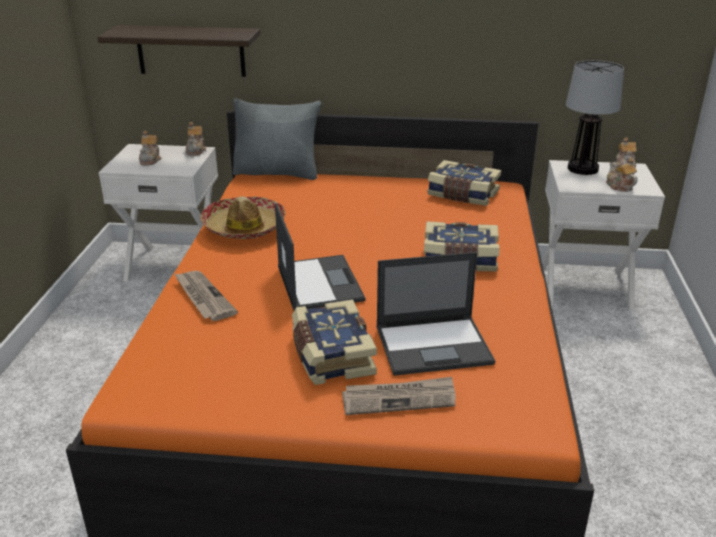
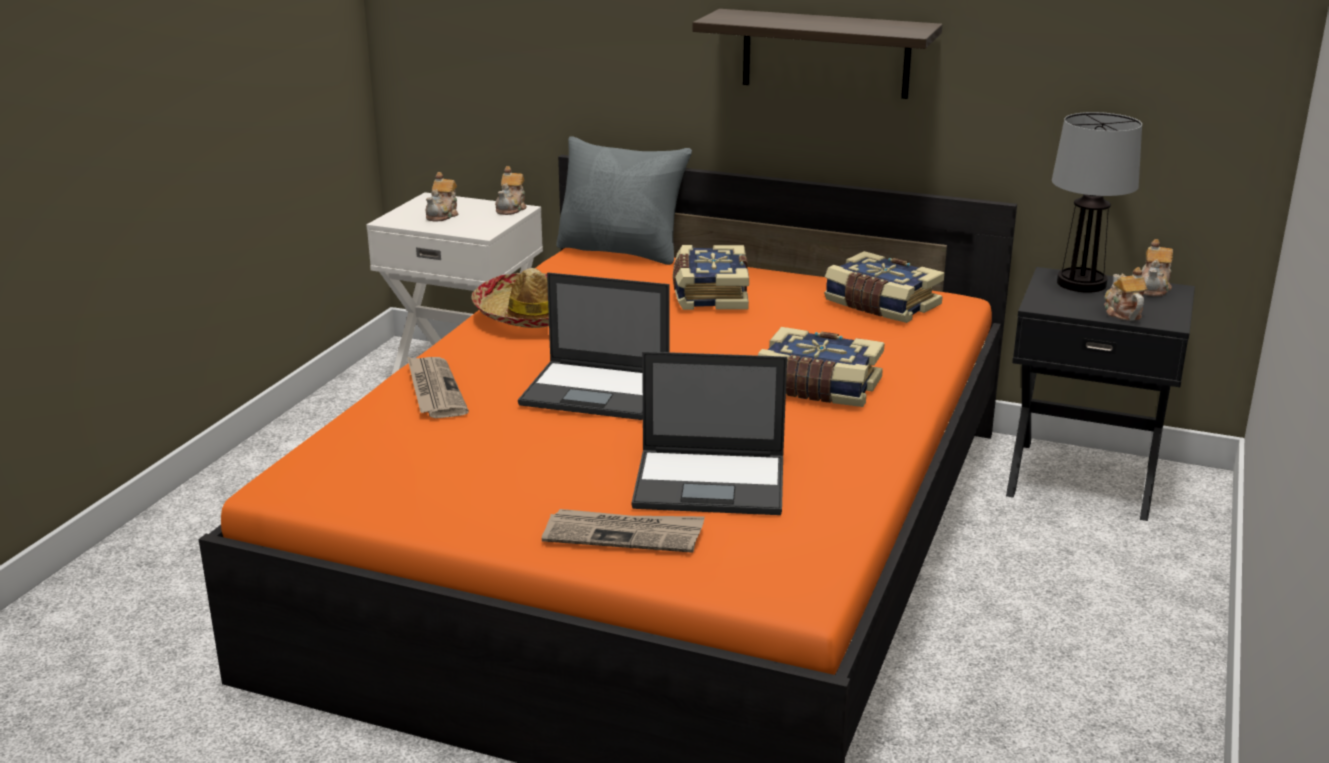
camera: 15 degrees right, 5 degrees down
shelf [98,25,260,77] -> shelf moved to [693,9,942,99]
laptop [275,203,366,311] -> laptop turned 105 degrees clockwise [518,272,670,420]
book [292,300,377,385] -> book moved to [673,245,749,310]
white nightstand [542,160,665,310] -> black nightstand [1006,267,1195,521]

